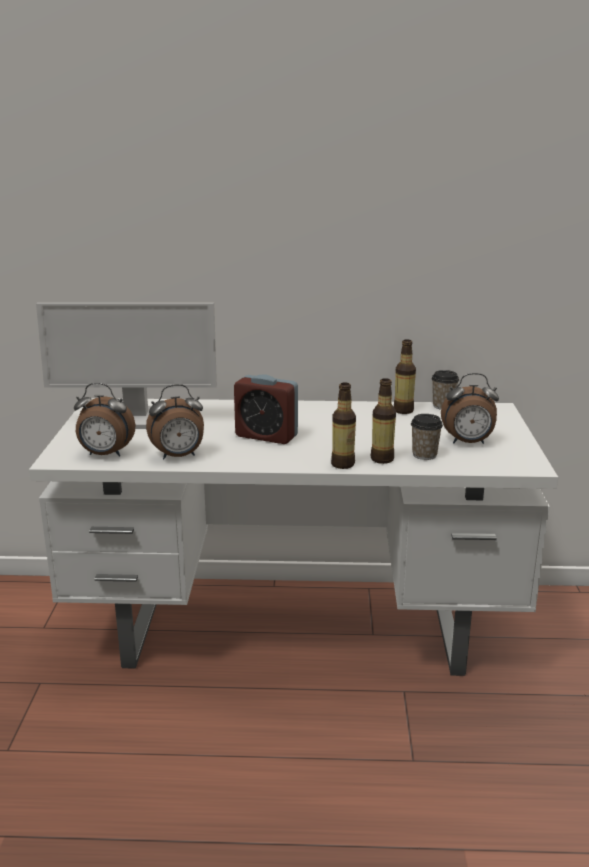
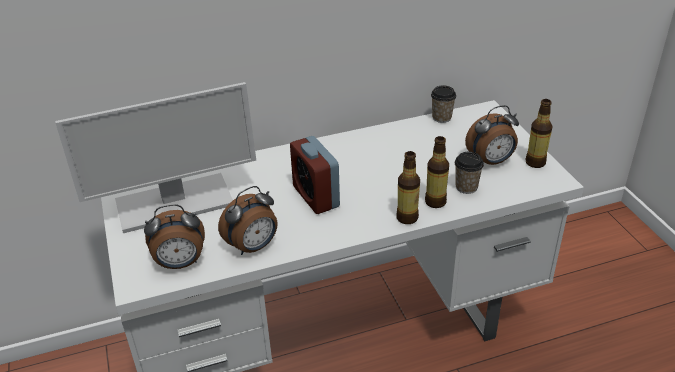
camera: 20 degrees left, 15 degrees up
alarm clock [234,375,298,444] -> alarm clock turned 60 degrees clockwise [290,136,340,214]
bottle [394,339,416,414] -> bottle moved to [526,99,552,168]

